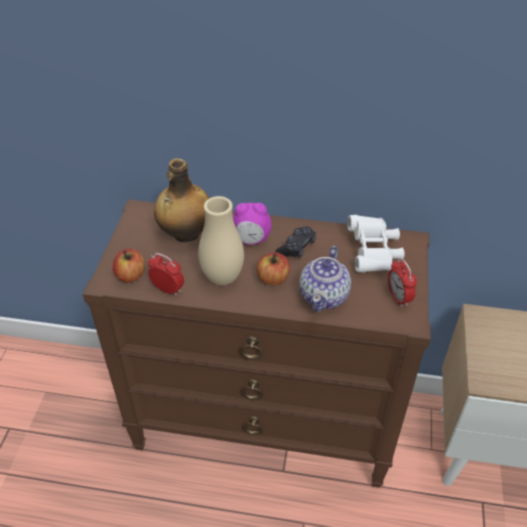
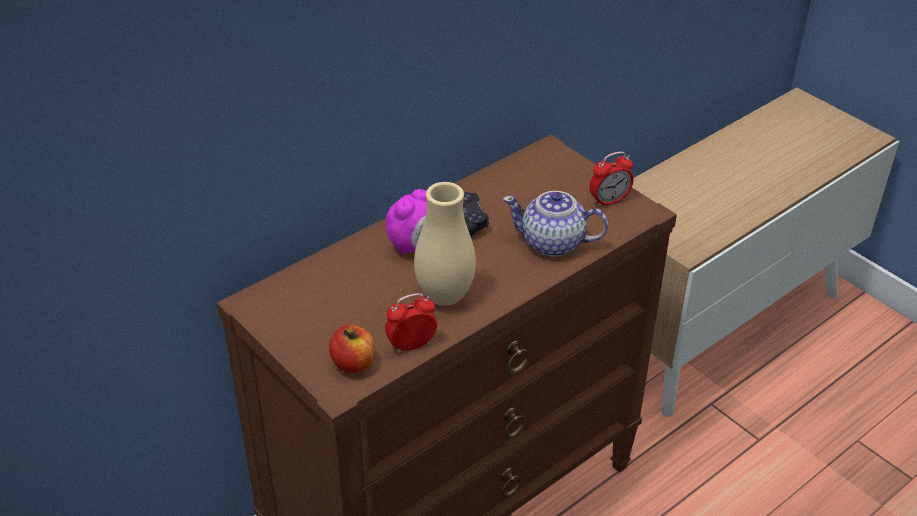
camera: 50 degrees left, 5 degrees down
bottle [154,158,209,242] -> none
apple [257,252,290,285] -> none
teapot [299,246,351,312] -> teapot turned 135 degrees clockwise [503,191,608,257]
white binoculars [347,215,404,273] -> none
alarm clock [388,259,417,307] -> alarm clock turned 45 degrees counterclockwise [589,152,634,208]

